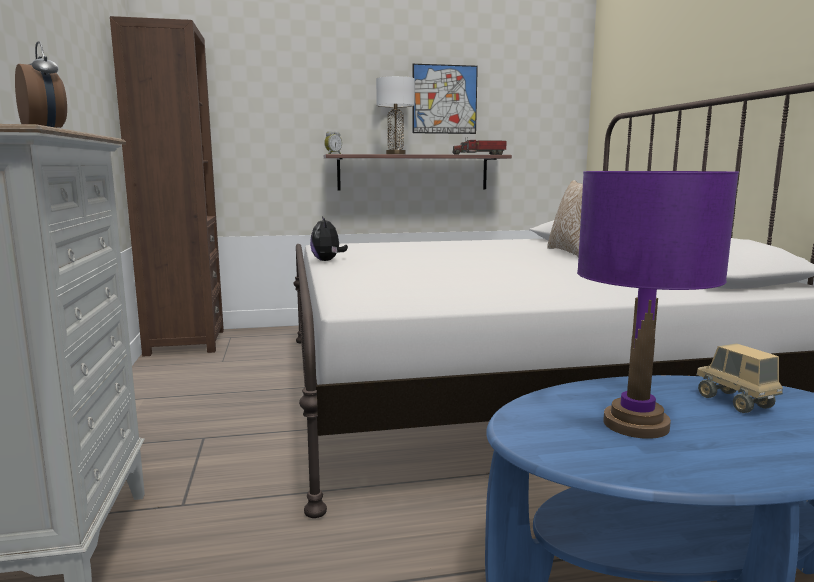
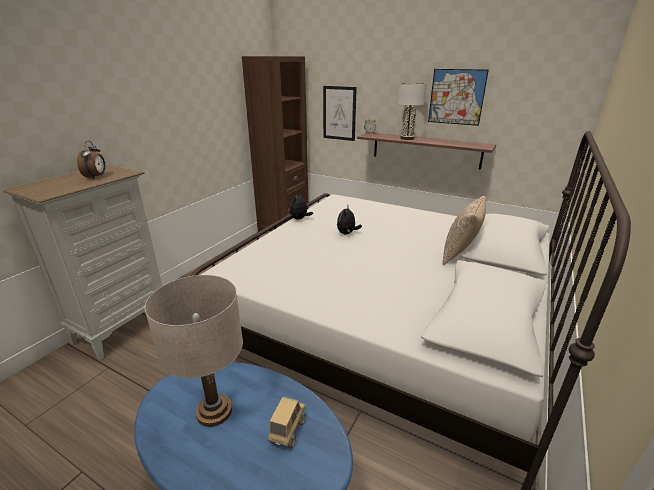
camera: 40 degrees right, 15 degrees up
toy truck [452,138,507,155] -> none
purple table lamp [577,171,739,439] -> beige table lamp [145,275,243,427]
none -> picture [323,86,357,141]
none -> plush toy [337,207,362,235]

